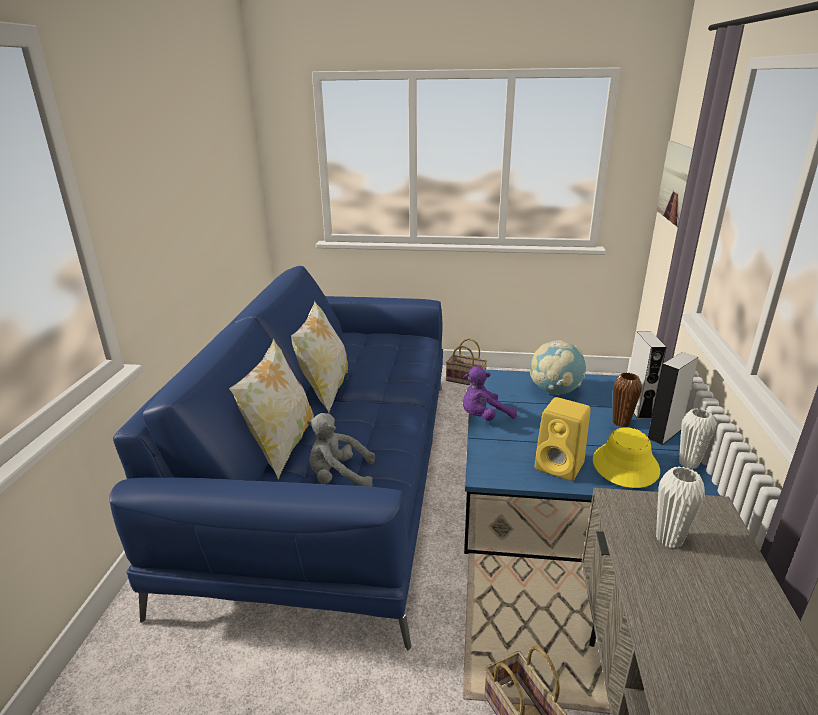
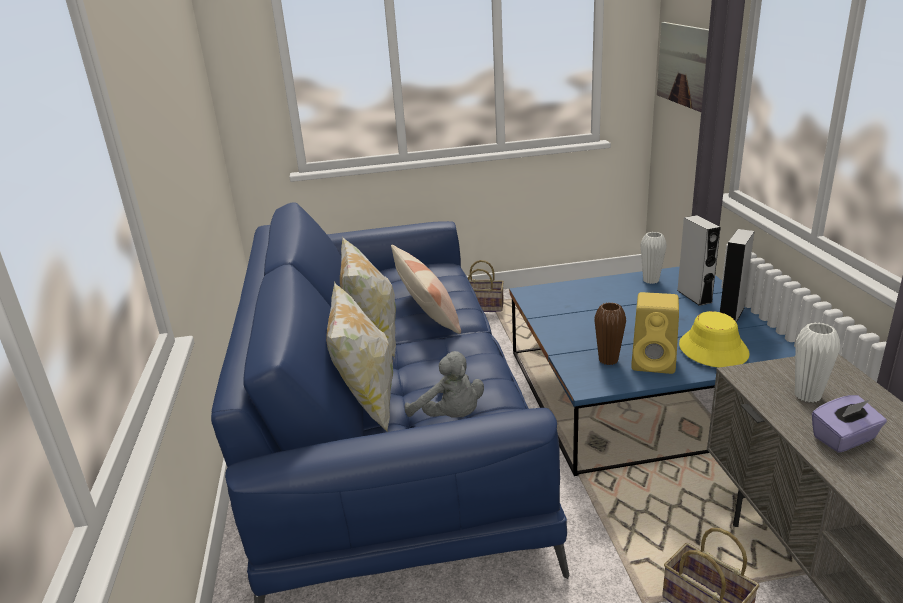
camera: 15 degrees left, 0 degrees up
grey plush toy [307,413,375,487] -> grey plush toy turned 120 degrees counterclockwise [404,351,484,418]
purple plush toy [463,366,517,421] -> none
globe [530,340,586,395] -> none
brown vase [613,372,642,427] -> brown vase moved to [594,302,626,365]
white vase [679,408,715,469] -> white vase moved to [640,232,667,284]
none -> pillow [391,245,461,334]
none -> purple tissue box [812,395,887,453]

